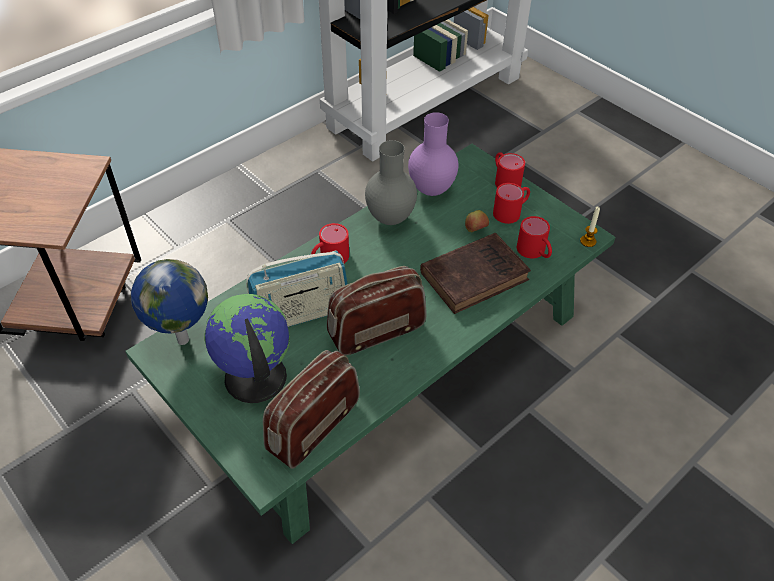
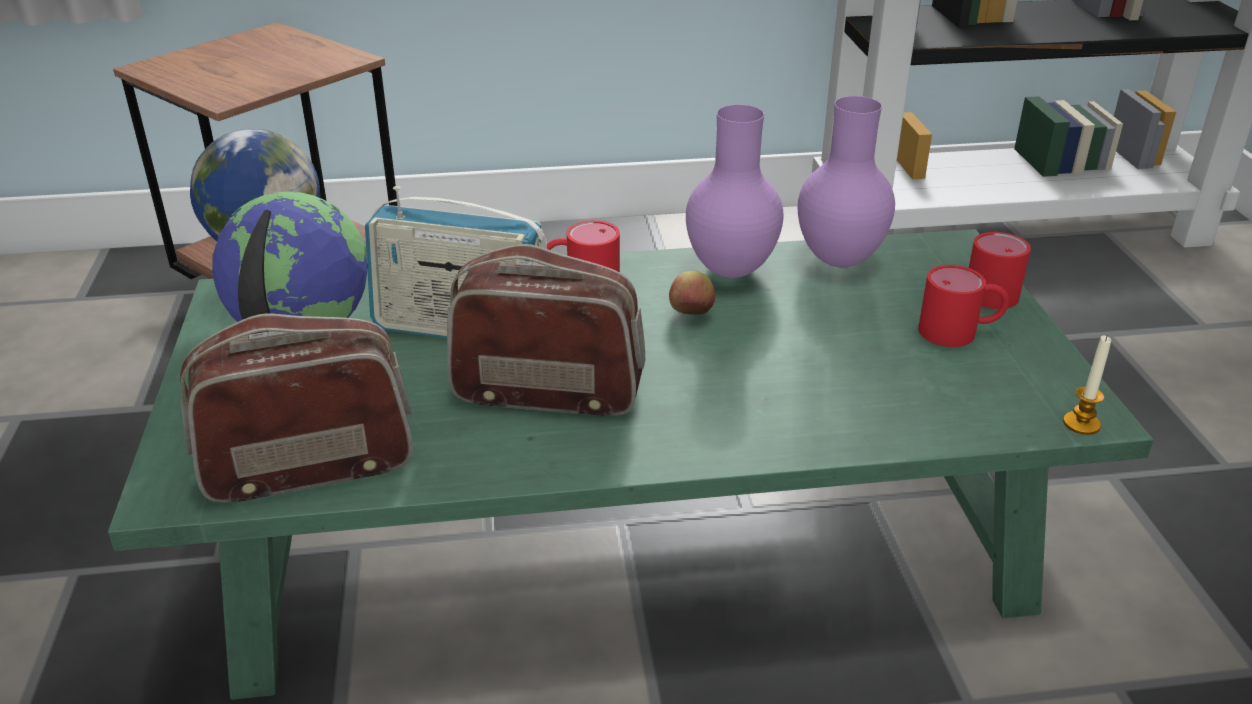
camera: 35 degrees right, 15 degrees down
grey vase [365,140,417,225] -> purple vase [686,105,783,278]
brown book [420,233,531,314] -> none
apple [465,210,489,232] -> apple moved to [669,271,715,315]
red mug [517,216,552,258] -> none

